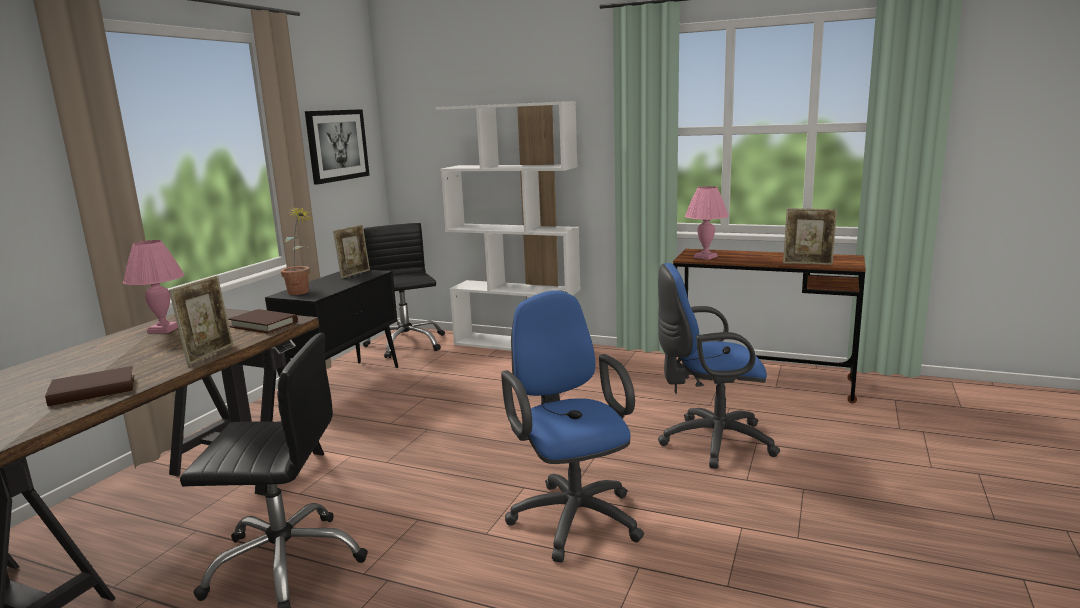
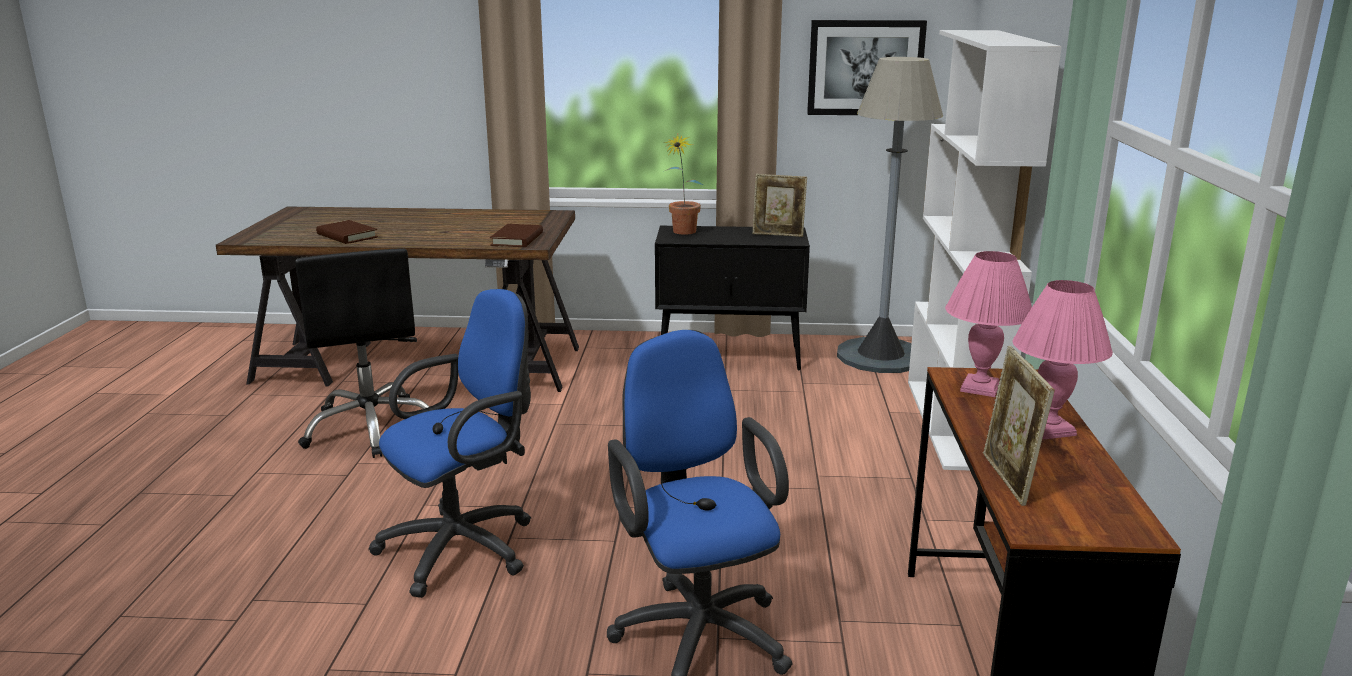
camera: 70 degrees right, 5 degrees up
pink table lamp [123,240,185,333] -> pink table lamp moved to [1013,280,1113,439]
picture frame [169,276,233,365] -> none
black office chair [363,223,445,358] -> grey floor lamp [837,57,943,373]

